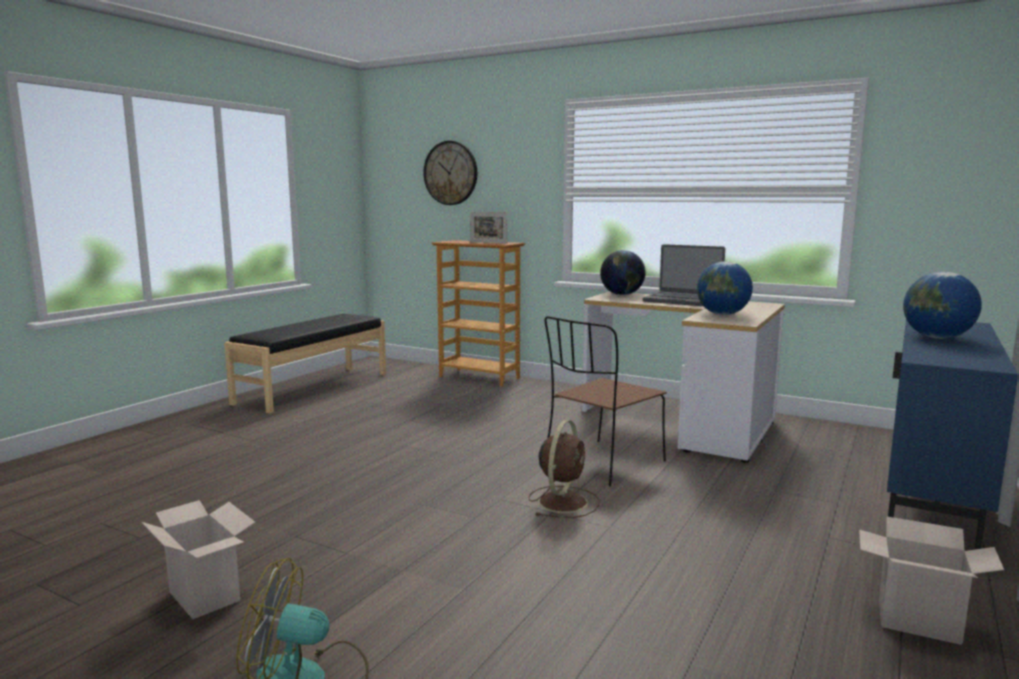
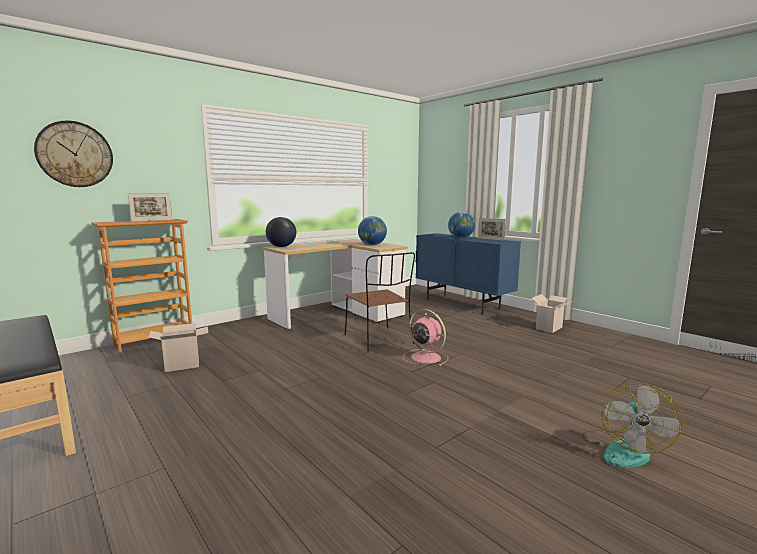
camera: 70 degrees left, 0 degrees up
cardboard box [141,500,255,619] -> cardboard box moved to [149,323,208,372]
brown fan [529,420,599,518] -> pink fan [403,309,448,366]
laptop [643,244,725,306] -> none
none -> picture frame [478,218,506,241]

